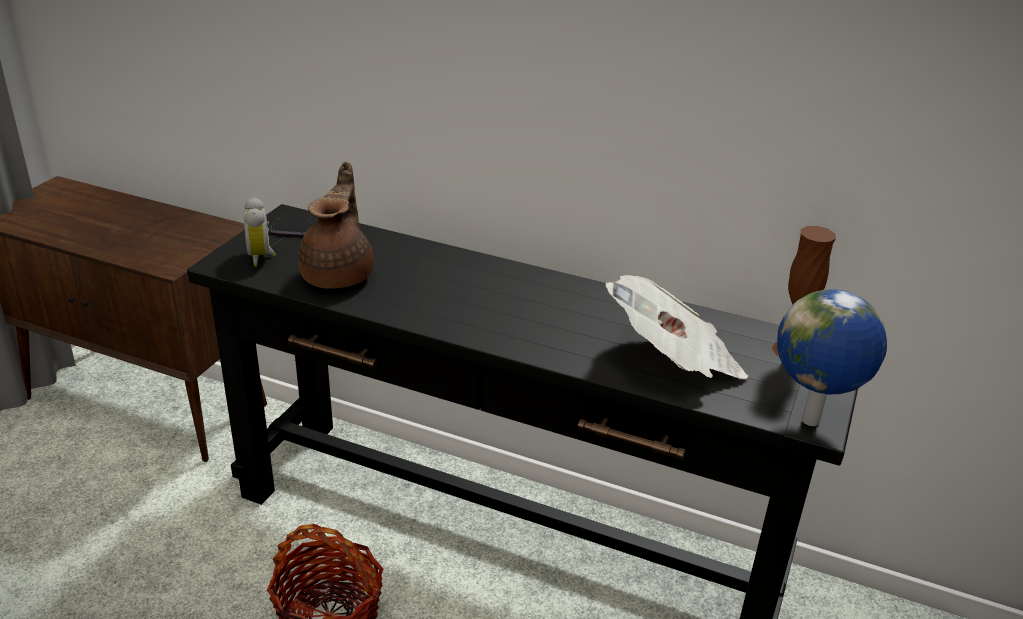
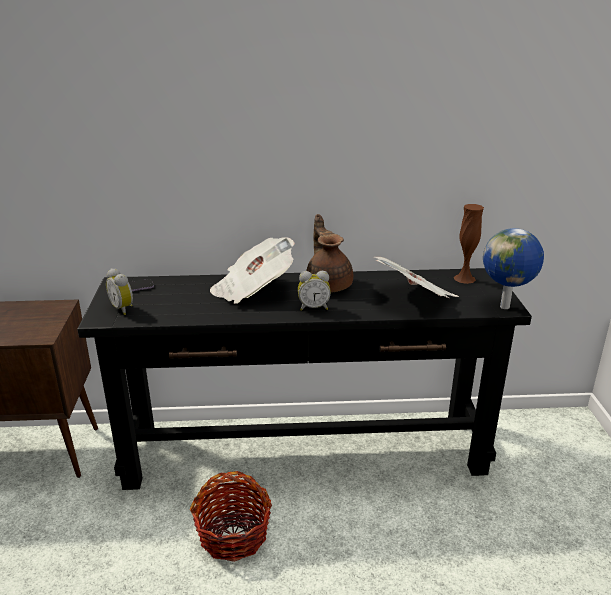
camera: 25 degrees left, 5 degrees down
brown teapot [298,162,374,289] -> brown teapot moved to [306,214,353,293]
none -> newspaper [210,237,295,304]
none -> alarm clock [298,271,331,311]

